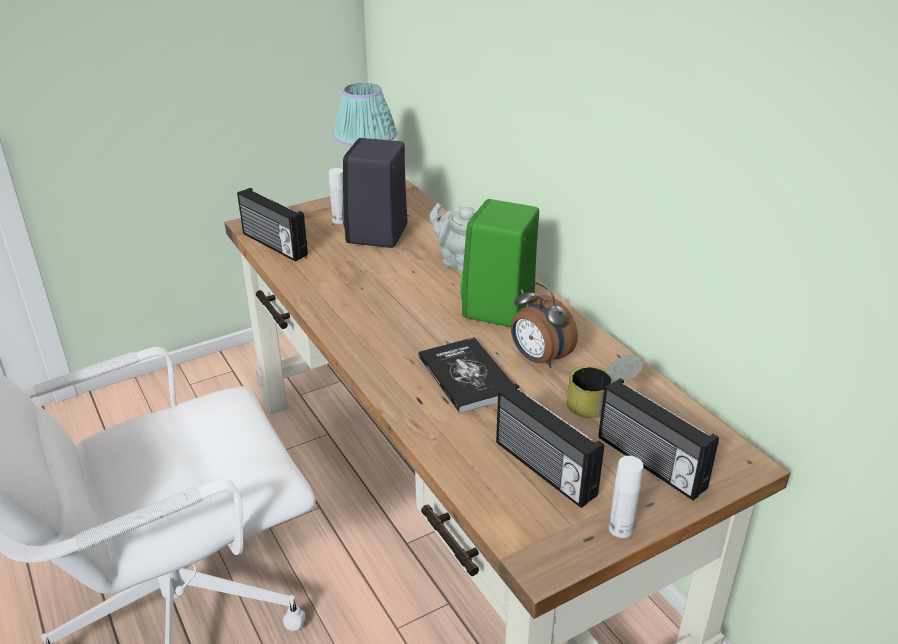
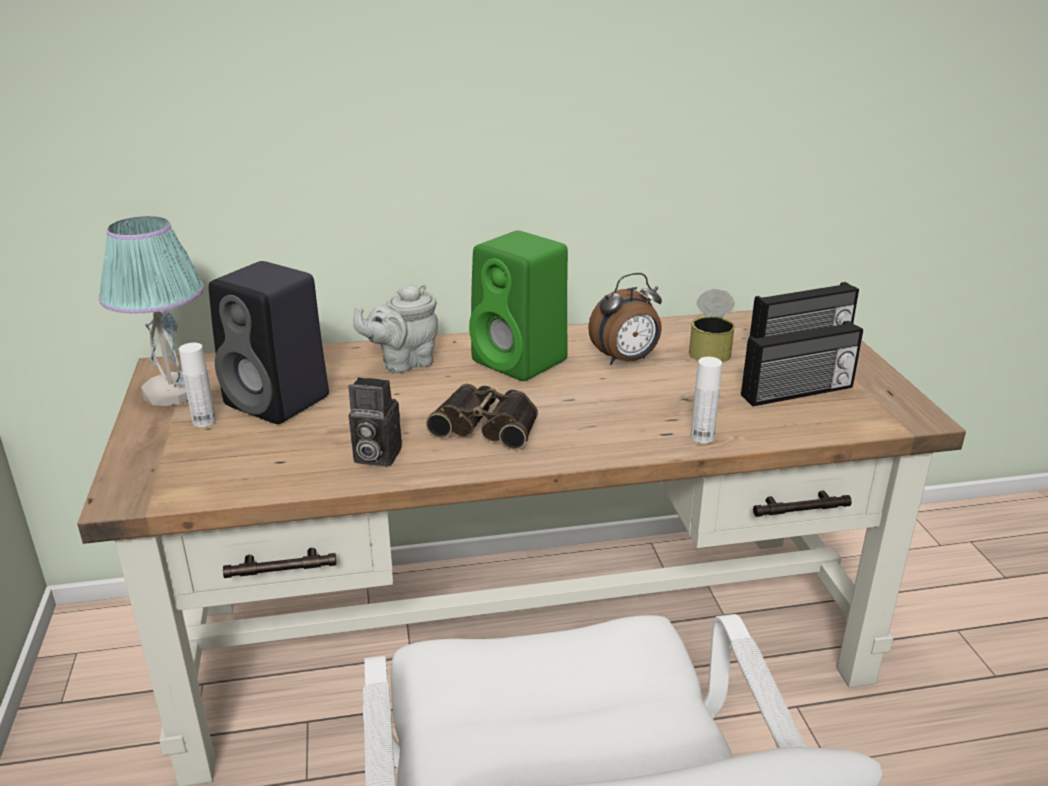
camera: 70 degrees left, 5 degrees down
radio [237,188,308,261] -> none
book [418,337,514,413] -> none
white bottle [609,456,643,538] -> white bottle moved to [691,357,722,444]
none -> camera [348,377,402,467]
none -> binoculars [426,384,538,450]

